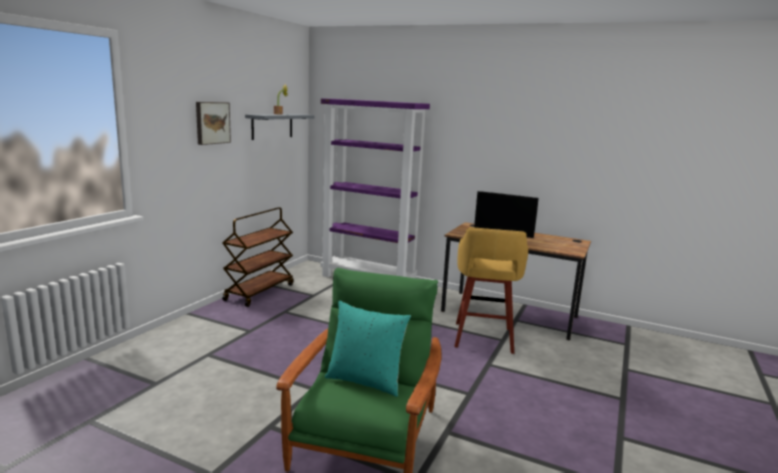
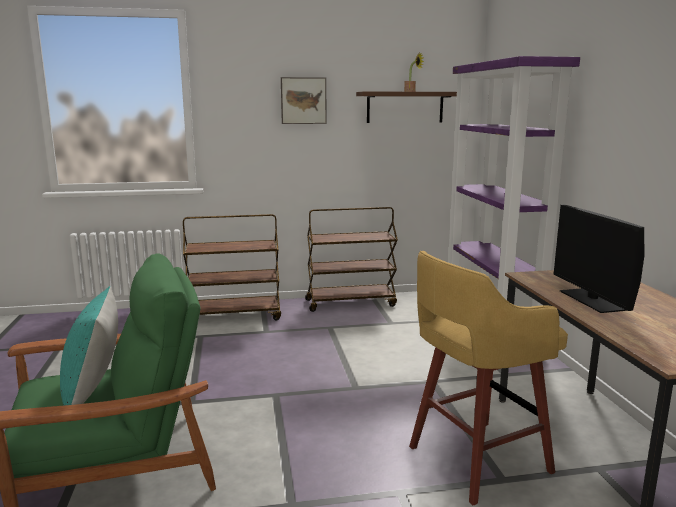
camera: 55 degrees right, 0 degrees up
grey shelf [245,114,315,140] -> brown shelf [356,92,457,123]
none -> brown cart [183,214,281,320]

